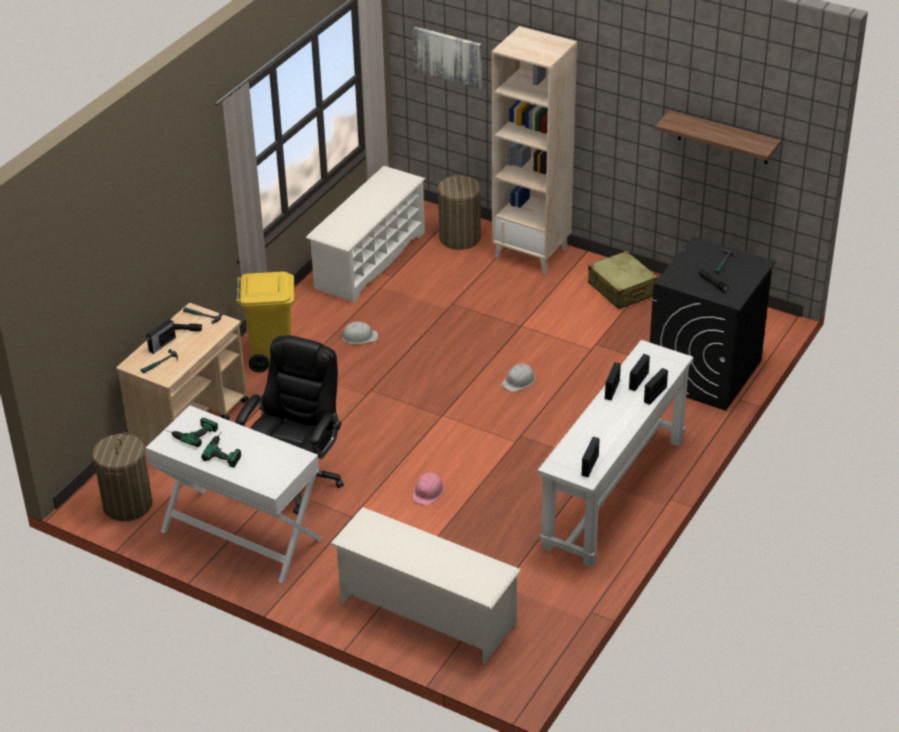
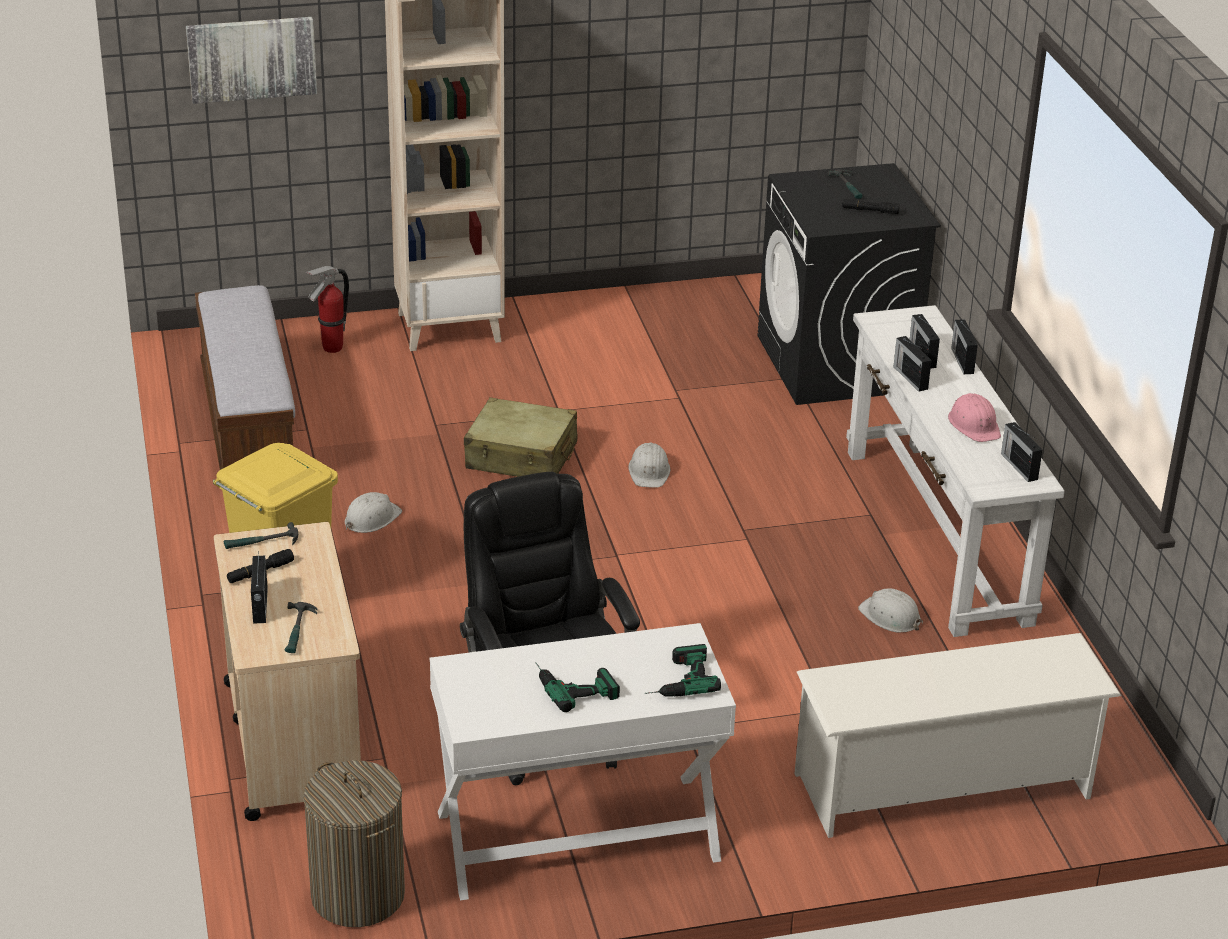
camera: 45 degrees left, 5 degrees down
power drill [166,418,218,447] -> power drill moved to [645,644,721,697]
white shoe rack [306,166,425,303] -> bench [195,285,295,470]
pink hard hat [413,472,444,505] -> pink hard hat moved to [948,393,1001,442]
laundry basket [438,175,481,250] -> fire extinguisher [306,266,349,353]
beige suitcase [588,251,658,309] -> beige suitcase moved to [464,397,577,477]
shelf [655,110,781,164] -> none
none -> white hard hat [858,588,923,632]

